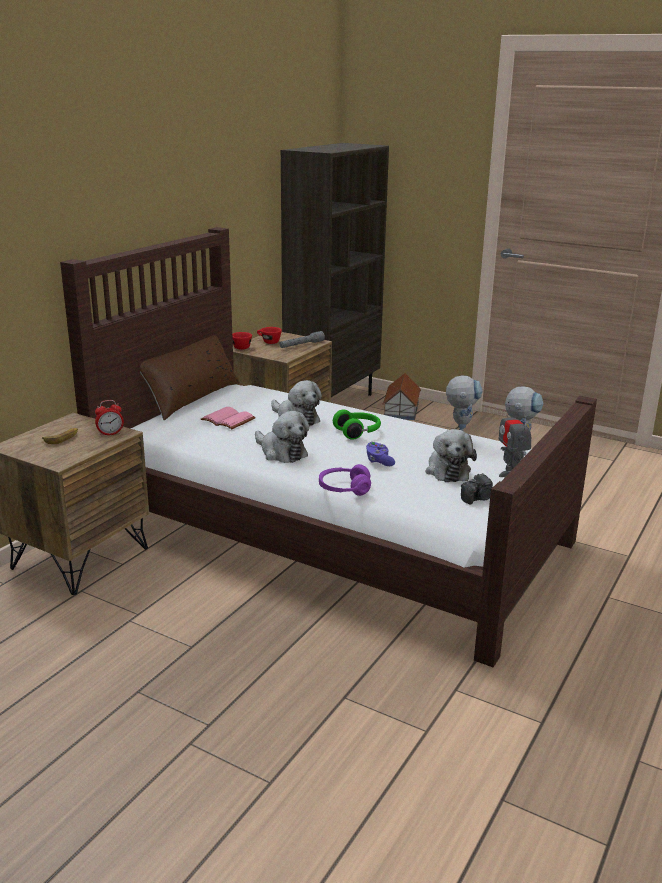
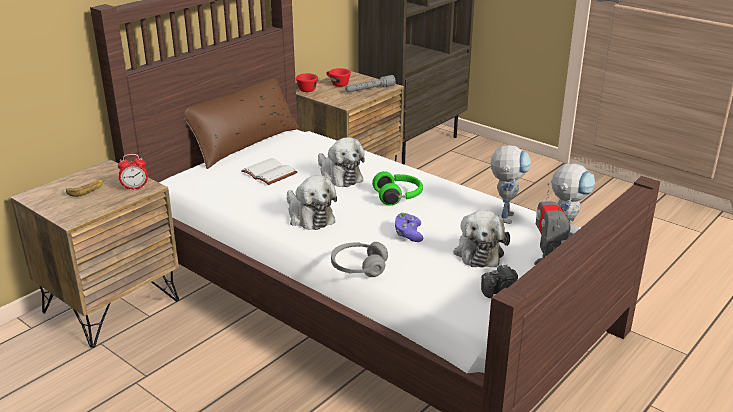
camera: 10 degrees right, 5 degrees up
pink book [201,407,256,429] -> white book [241,158,297,185]
purple headphones [319,464,371,496] -> grey headphones [331,242,388,277]
toy house [382,373,421,420] -> none

